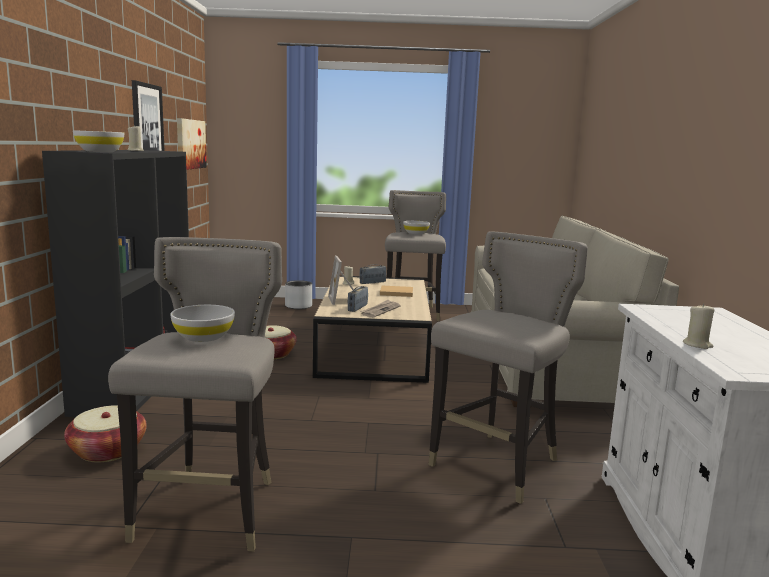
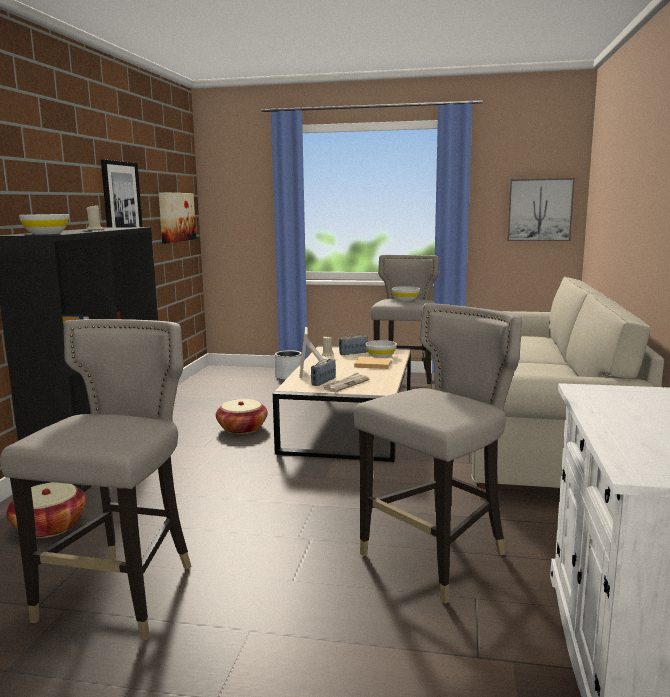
camera: 10 degrees right, 0 degrees up
white bowl [170,305,235,342] -> white bowl moved to [365,340,397,358]
beige candle [683,303,714,349] -> none
none -> picture [507,178,575,241]

